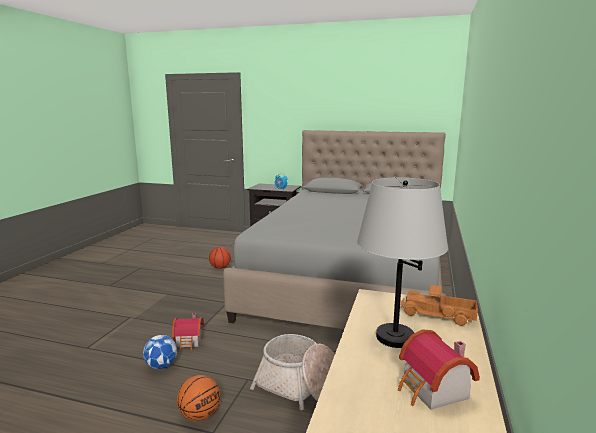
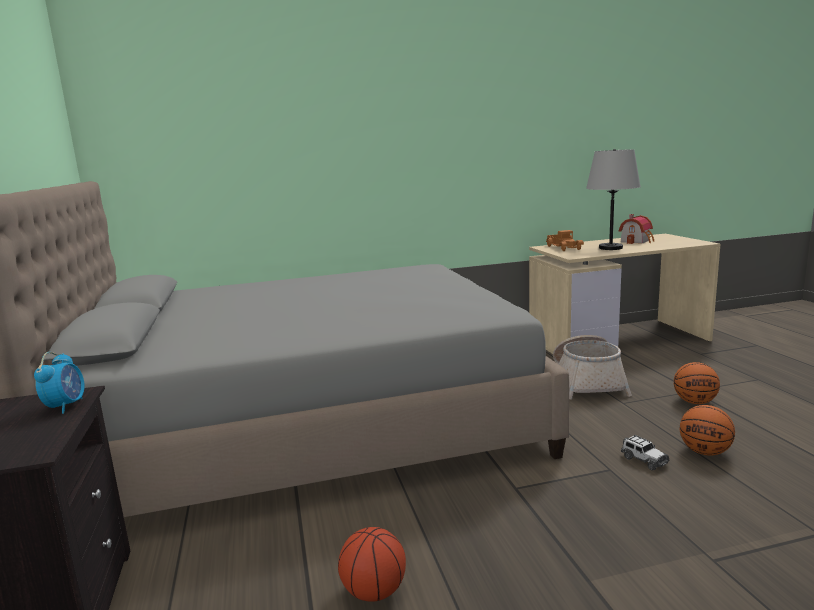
camera: 120 degrees left, 0 degrees up
football [143,335,177,369] -> basketball [680,405,735,456]
toy house [172,313,204,351] -> toy car [621,435,670,470]

